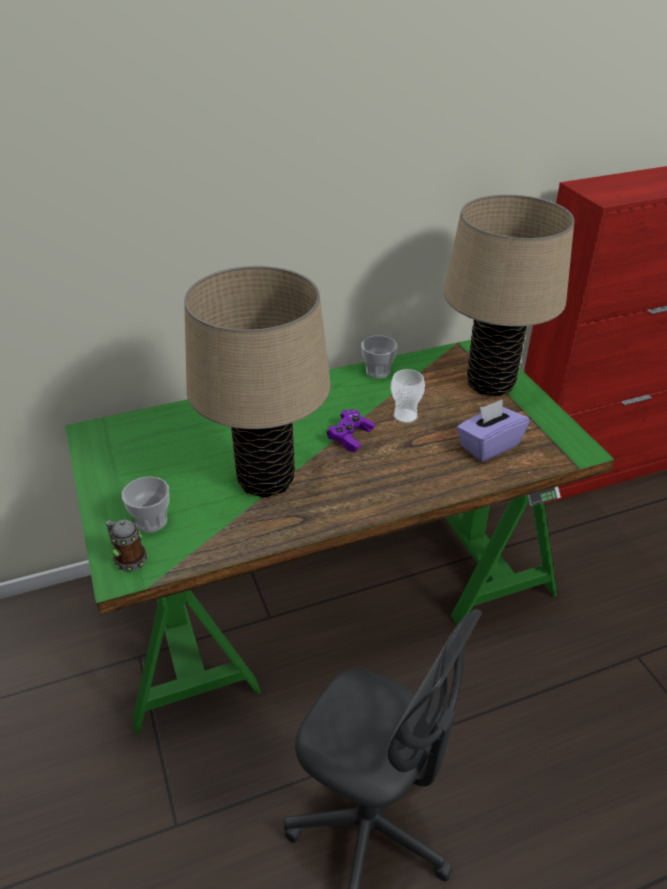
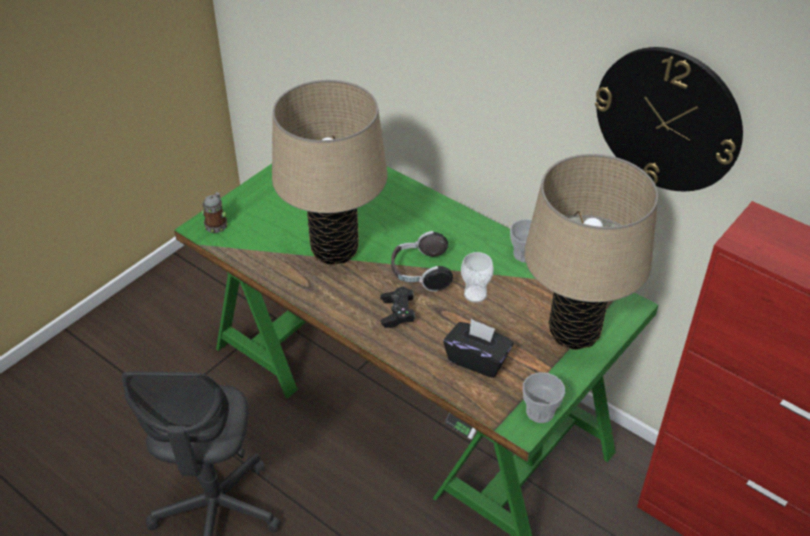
camera: 60 degrees right, 5 degrees up
cup [122,476,169,533] -> cup moved to [523,372,565,423]
purple game controller [327,409,375,452] -> headphones [391,231,453,292]
purple tissue box [457,399,530,462] -> black tissue box [444,318,514,378]
none -> black game controller [380,287,415,328]
none -> wall clock [595,47,743,191]

